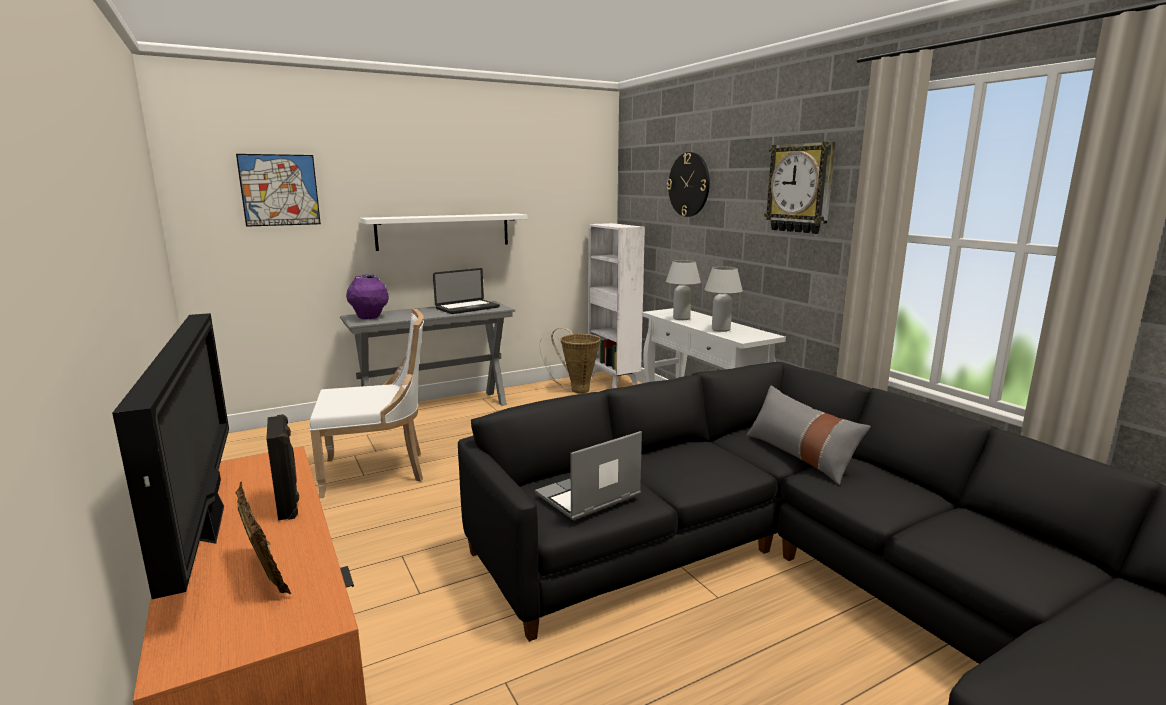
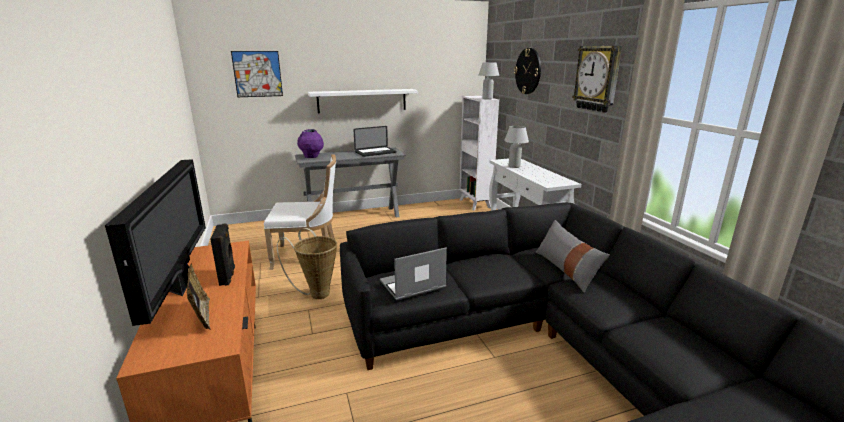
camera: 10 degrees right, 5 degrees up
basket [540,327,601,393] -> basket moved to [277,228,337,299]
white table lamp [704,266,743,332] -> white table lamp moved to [479,62,499,99]

